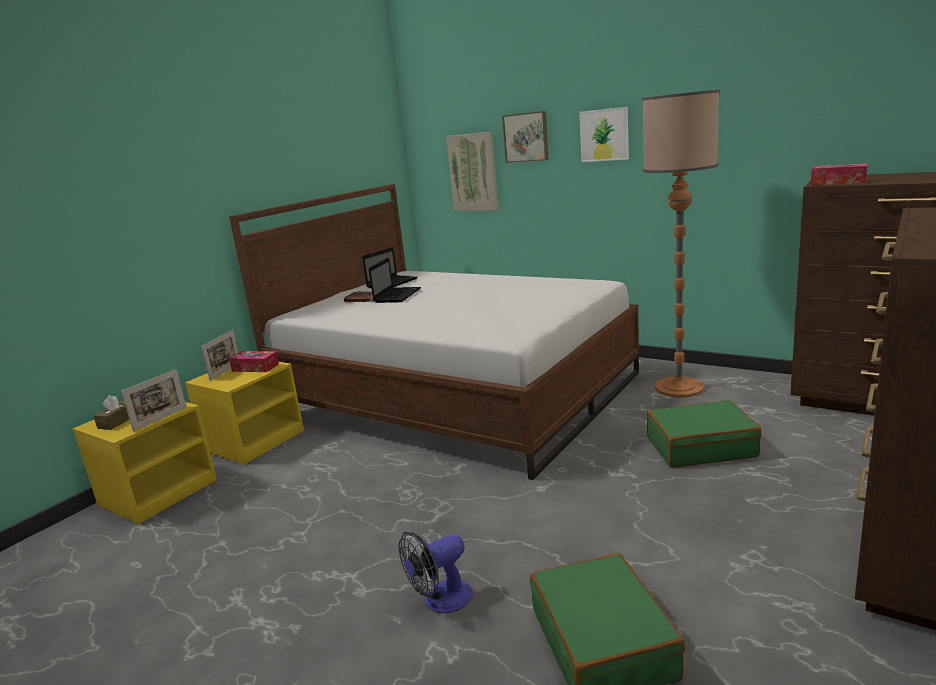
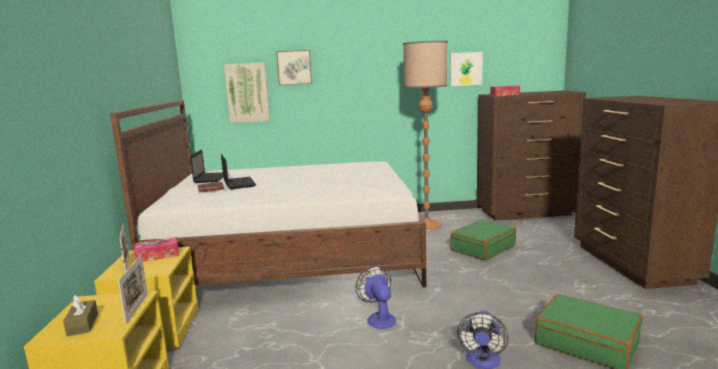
camera: 40 degrees left, 5 degrees down
picture [579,107,629,162] -> picture moved to [450,52,483,86]
none -> fan [355,265,396,329]

